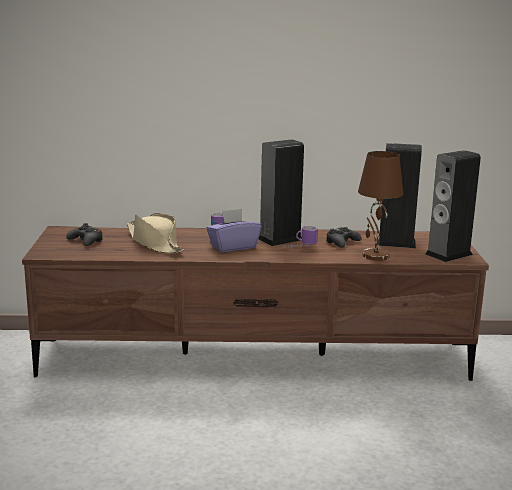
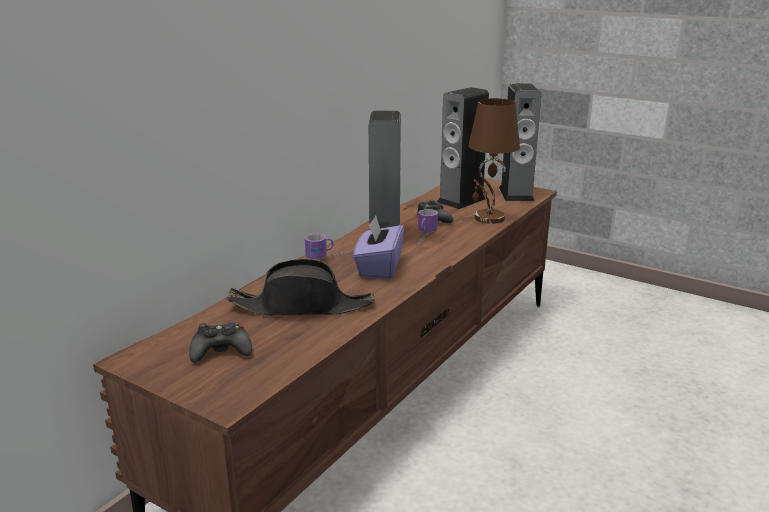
camera: 55 degrees left, 5 degrees up
beige hat [127,213,184,254] -> black hat [227,259,375,316]

